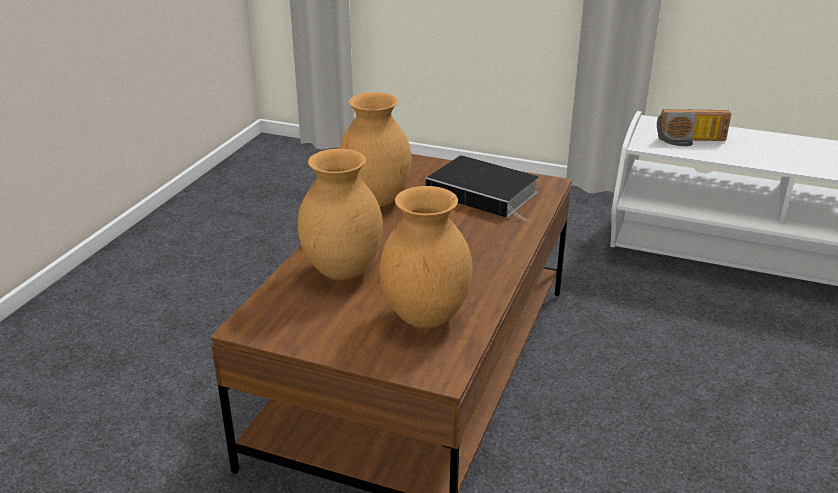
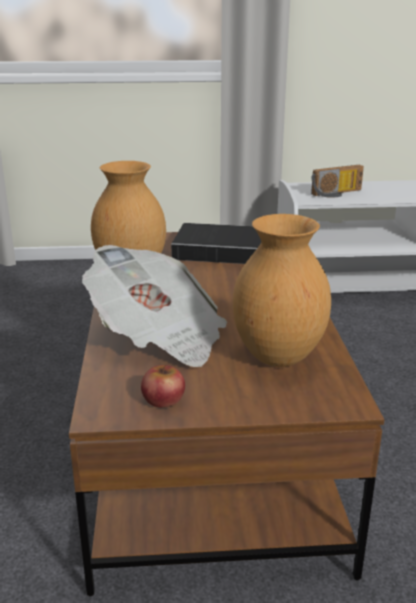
camera: 25 degrees left, 5 degrees down
brown vase [298,149,383,280] -> newspaper [82,245,227,367]
none -> apple [141,365,185,408]

